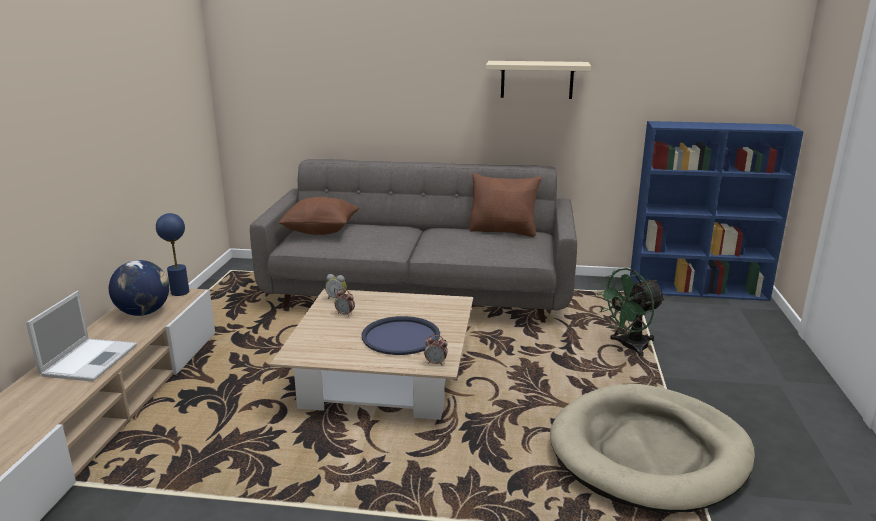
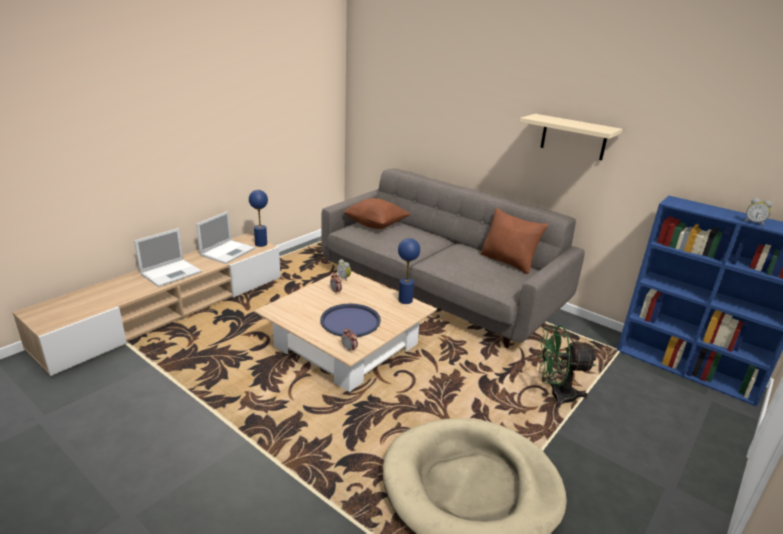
camera: 30 degrees right, 5 degrees up
globe [109,260,169,316] -> laptop [196,211,255,264]
none -> blue table lamp [398,238,420,304]
none -> alarm clock [744,198,772,226]

